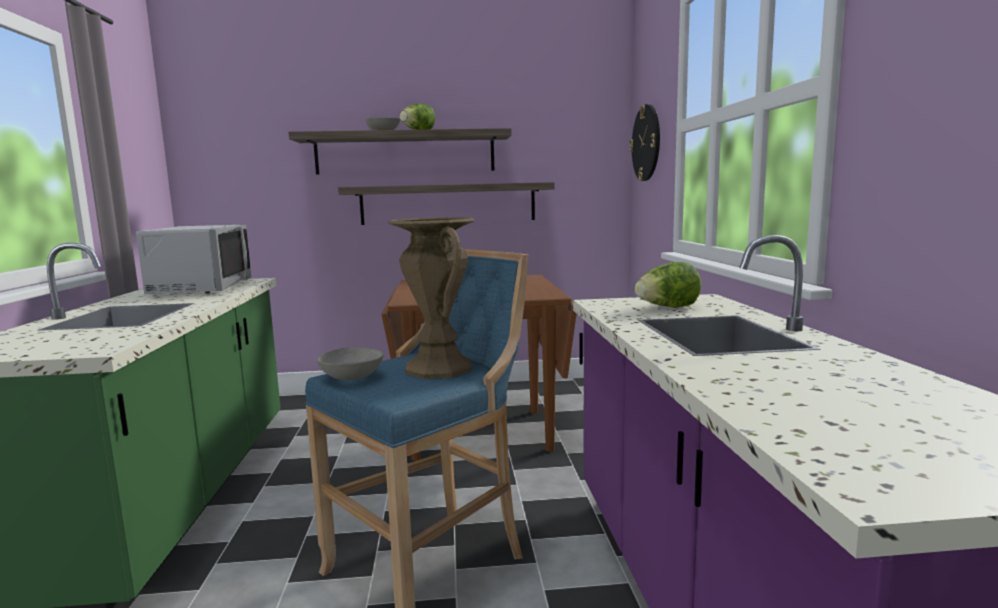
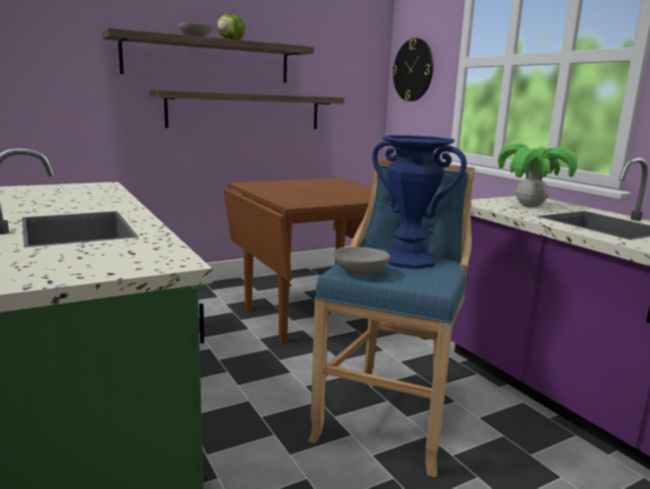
camera: 25 degrees left, 5 degrees up
grey microwave [136,225,251,295] -> none
brown vase [388,217,475,379] -> blue vase [372,135,467,269]
lettuce [635,262,701,307] -> potted plant [498,144,577,207]

